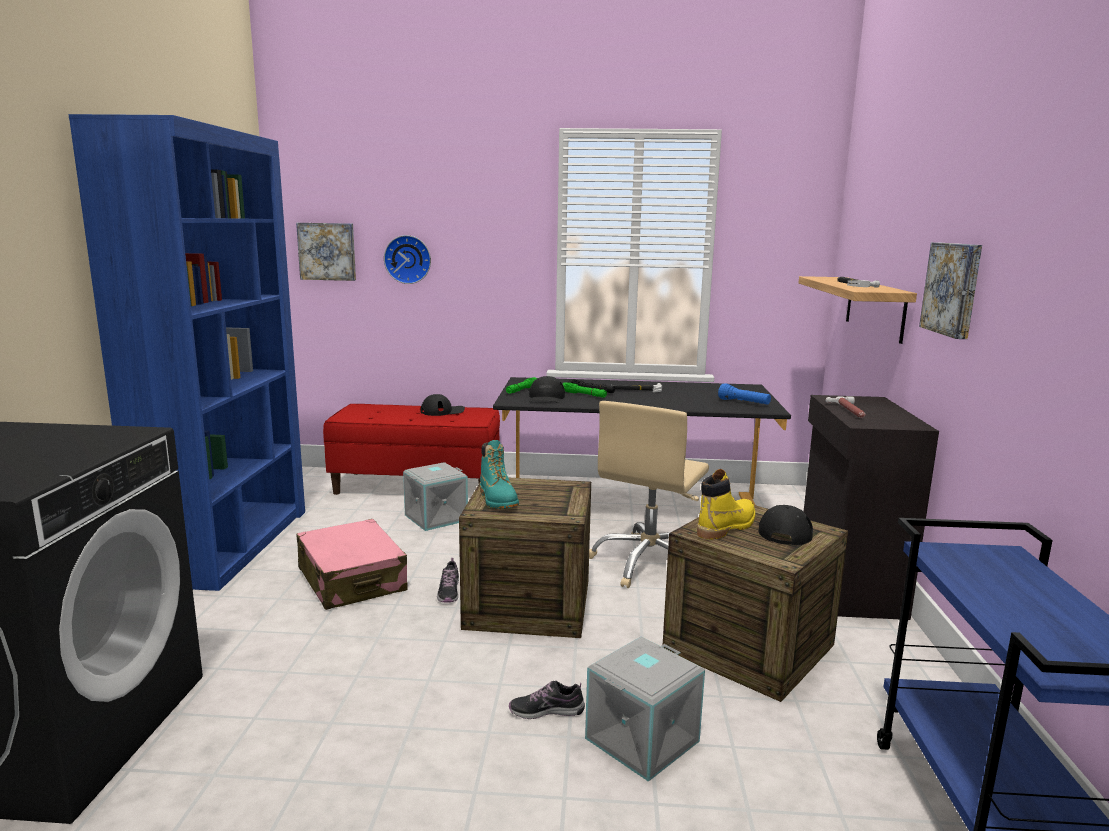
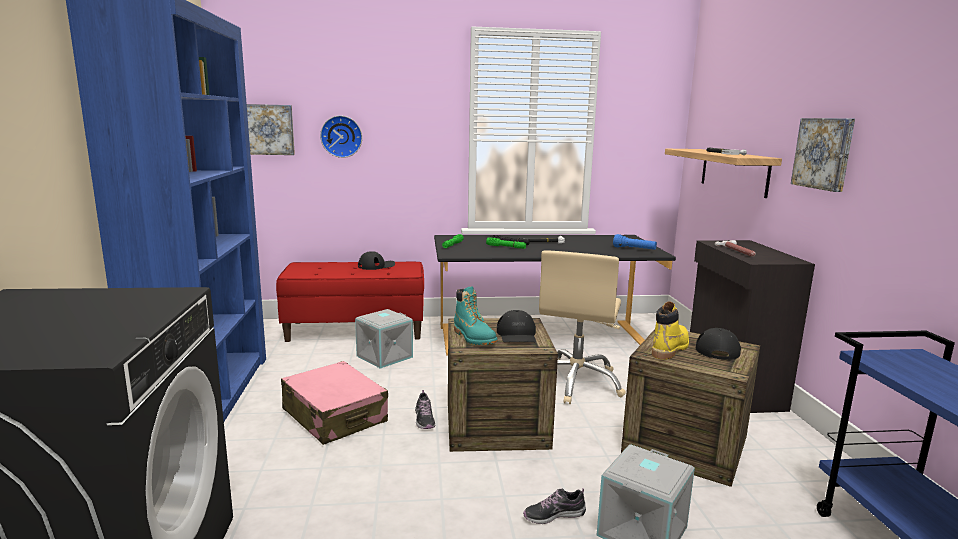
camera: 10 degrees left, 0 degrees up
black cap [529,376,565,403] -> black cap moved to [497,310,536,342]

